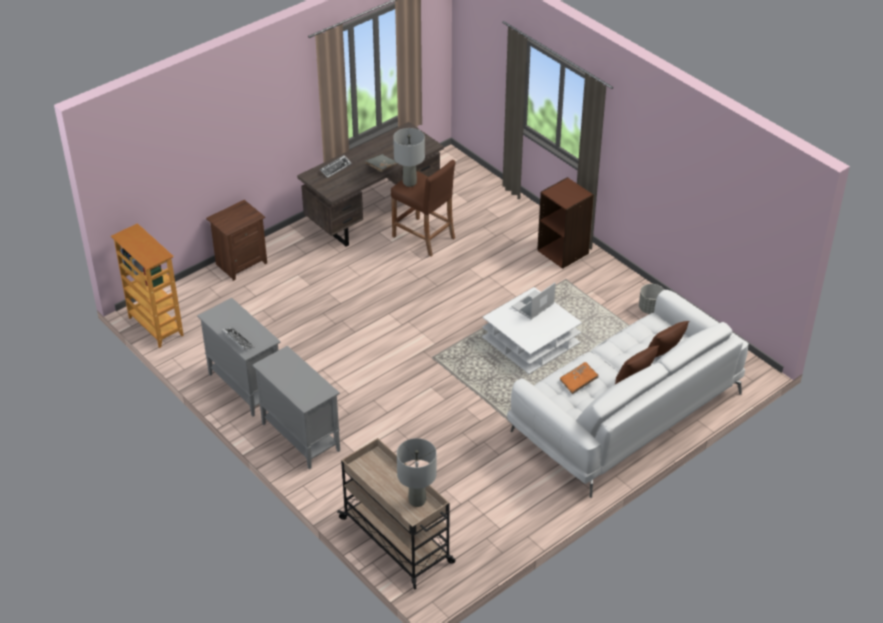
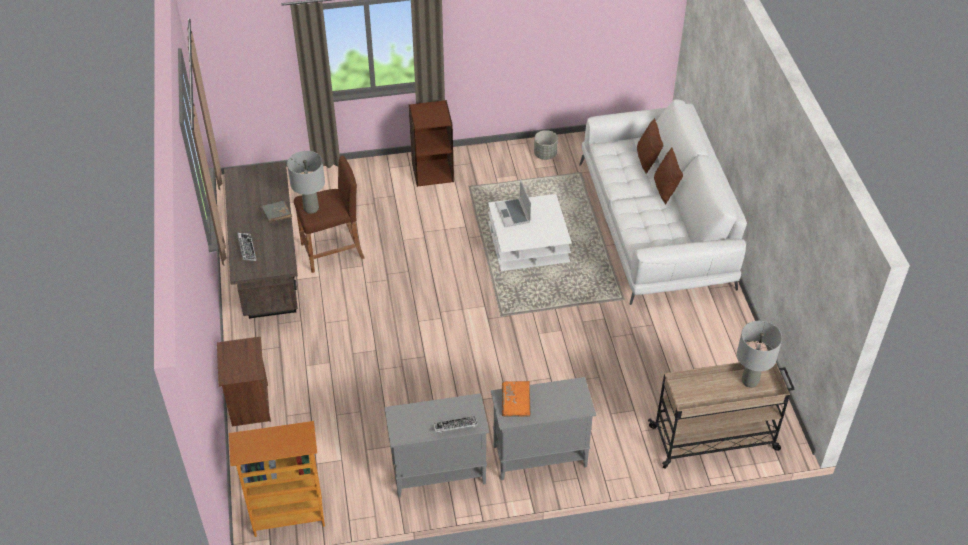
camera: 60 degrees left, 5 degrees up
orange book [560,362,599,394] -> orange book moved to [502,381,531,417]

